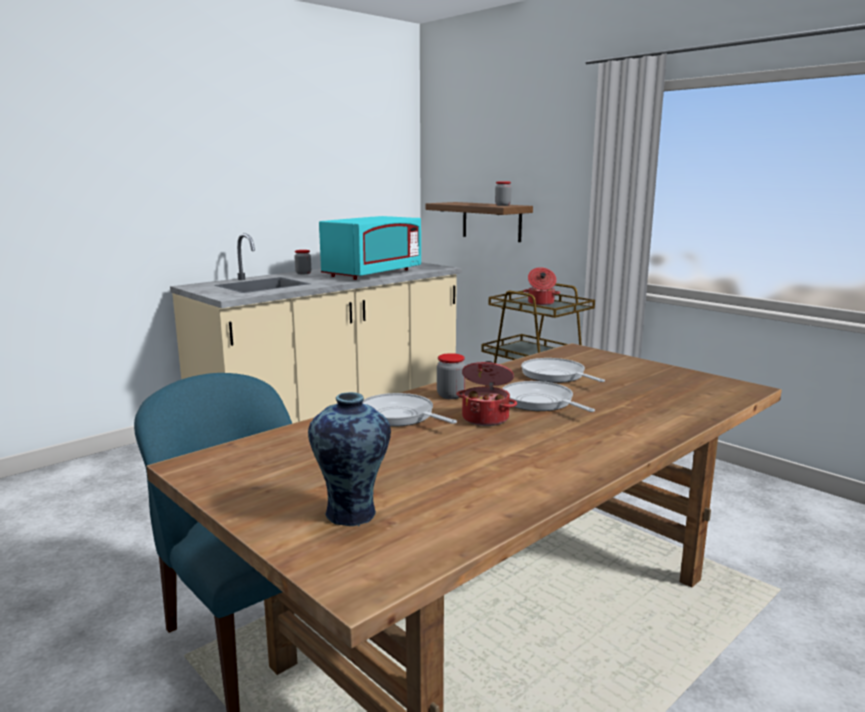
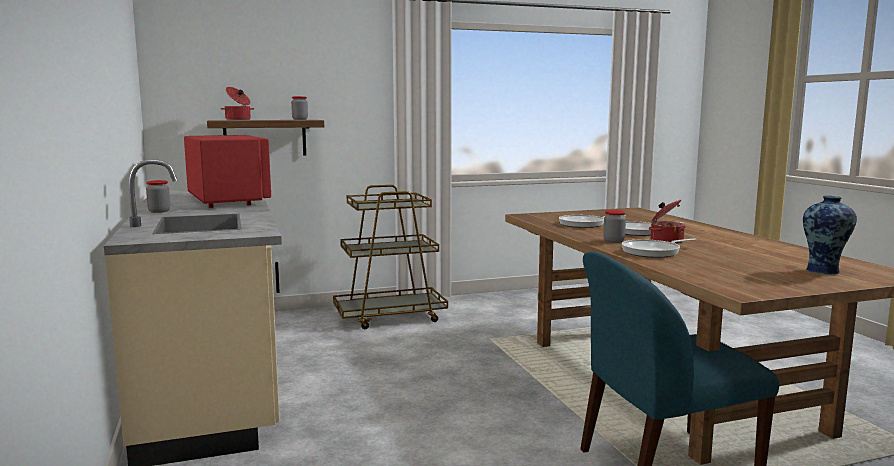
camera: 65 degrees left, 5 degrees down
turquoise microwave [319,216,421,280] -> red microwave [184,135,271,208]
cooking pot [523,267,560,305] -> cooking pot moved to [221,87,254,120]

